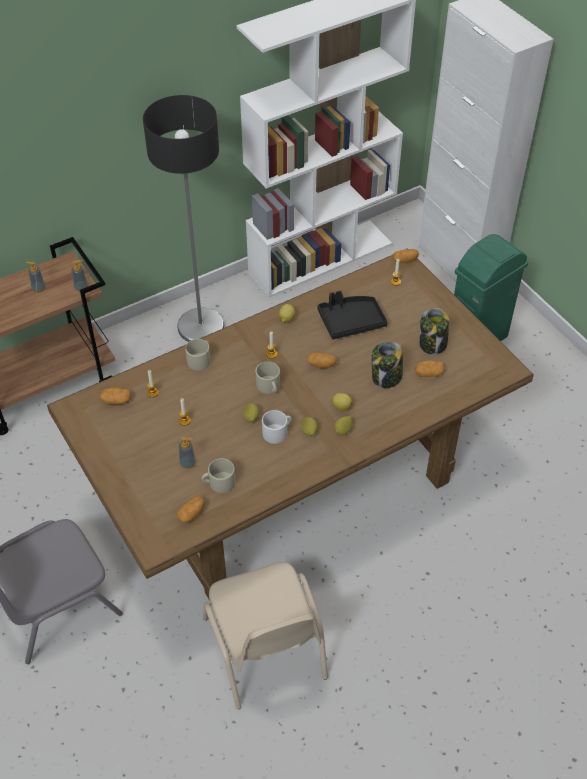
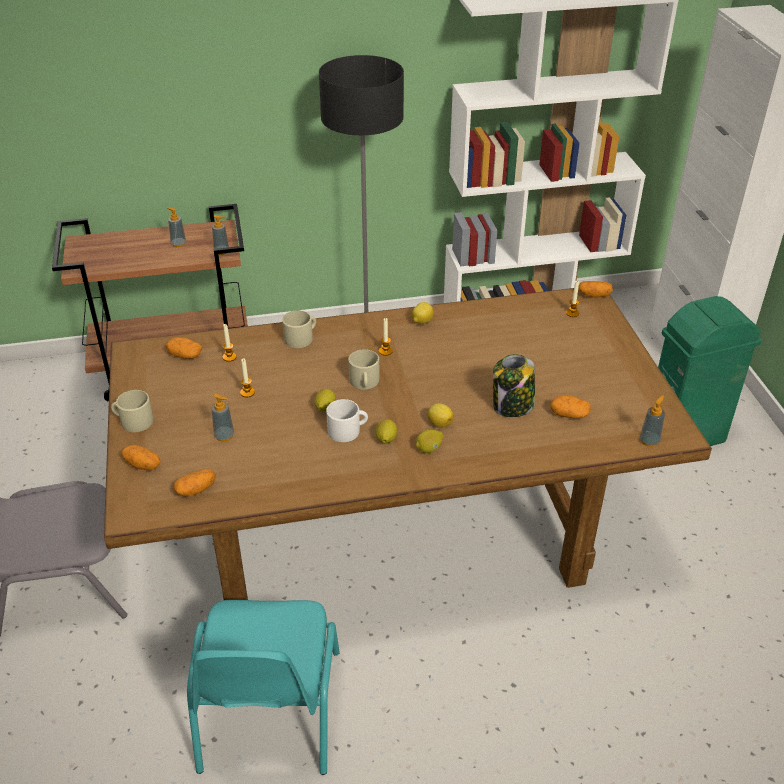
camera: 20 degrees right, 10 degrees down
beige mug [202,458,235,493] -> beige mug moved to [111,390,153,432]
beige chair [203,562,328,709] -> turquoise chair [187,600,340,775]
potato [307,353,337,368] -> potato moved to [121,445,160,470]
black tray [317,291,388,339] -> none
jar [419,308,449,355] -> none
none -> soap dispenser [640,395,665,447]

